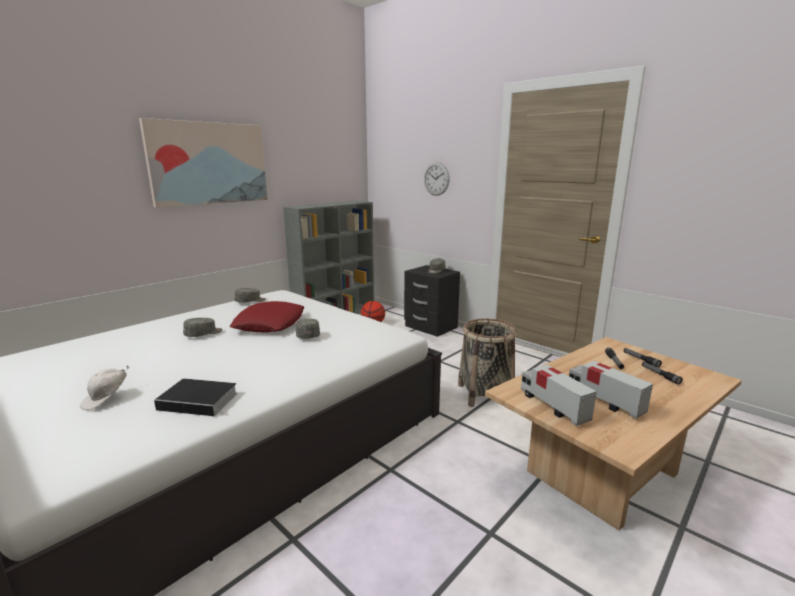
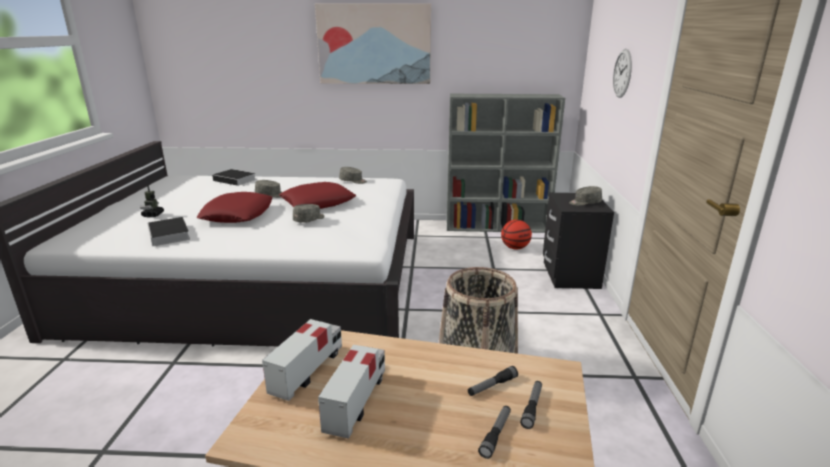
camera: 50 degrees right, 5 degrees up
white cap [80,365,129,410] -> toy robot [140,185,164,217]
none -> red pillow [197,192,273,223]
none -> book [212,169,256,186]

